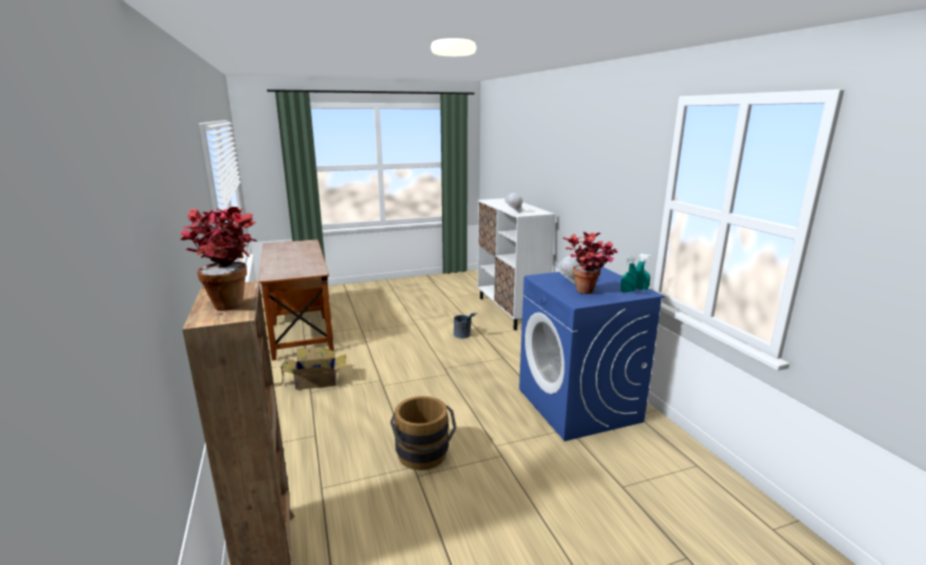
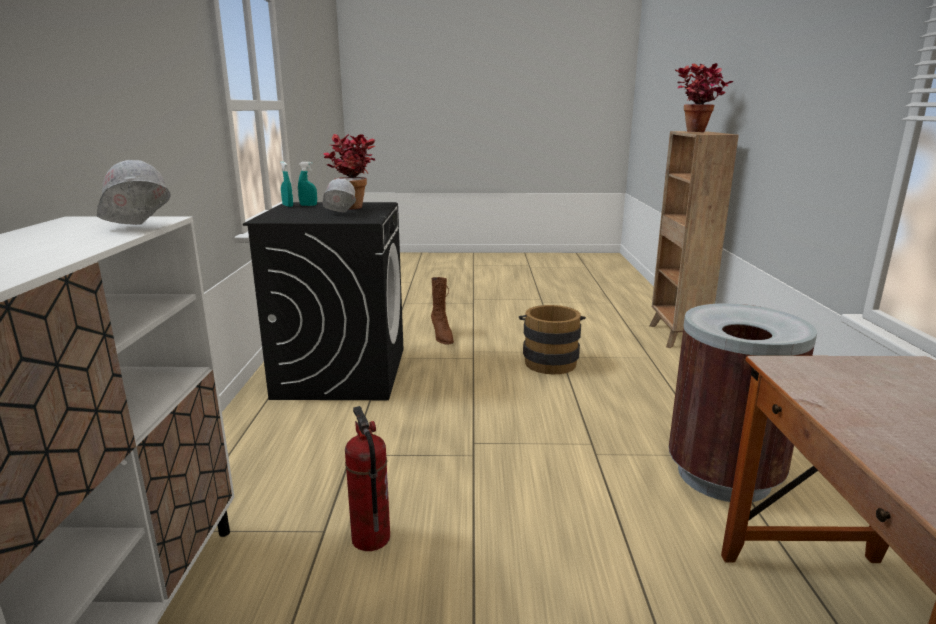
camera: 160 degrees left, 0 degrees up
cardboard box [274,347,346,390] -> brown trash can [668,303,817,502]
grey bucket [453,312,477,339] -> fire extinguisher [345,406,390,551]
blue washing machine [519,267,665,441] -> black washing machine [243,202,404,400]
none -> brown boot [431,277,454,345]

